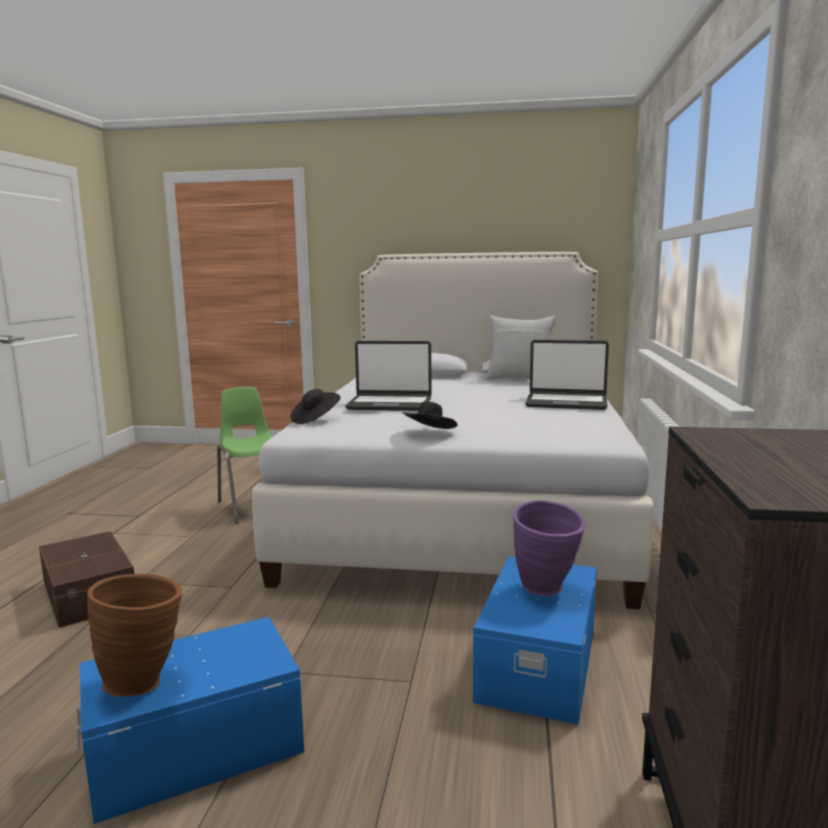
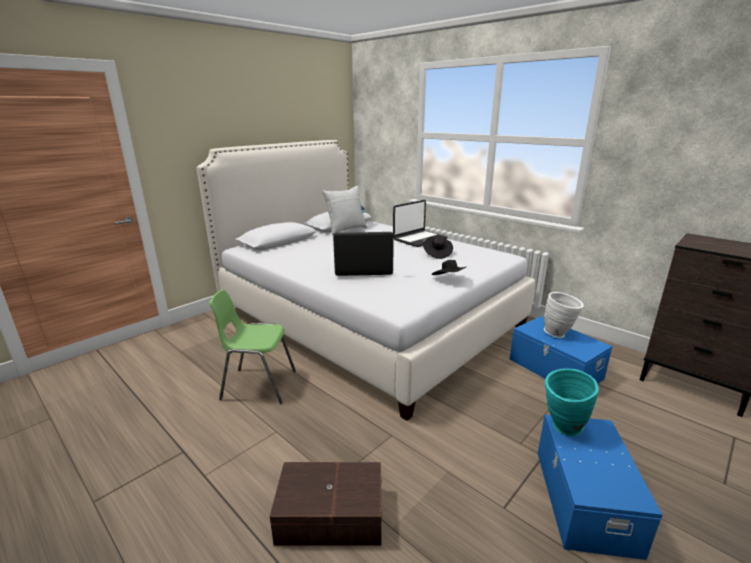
camera: 55 degrees left, 10 degrees up
brown vase [87,574,182,697] -> none
black hat [290,389,341,424] -> black hat moved to [423,236,453,259]
laptop [345,341,432,411] -> laptop turned 135 degrees counterclockwise [333,232,394,276]
purple vase [513,500,585,597] -> white vase [544,292,584,338]
none -> turquoise vase [545,369,599,437]

